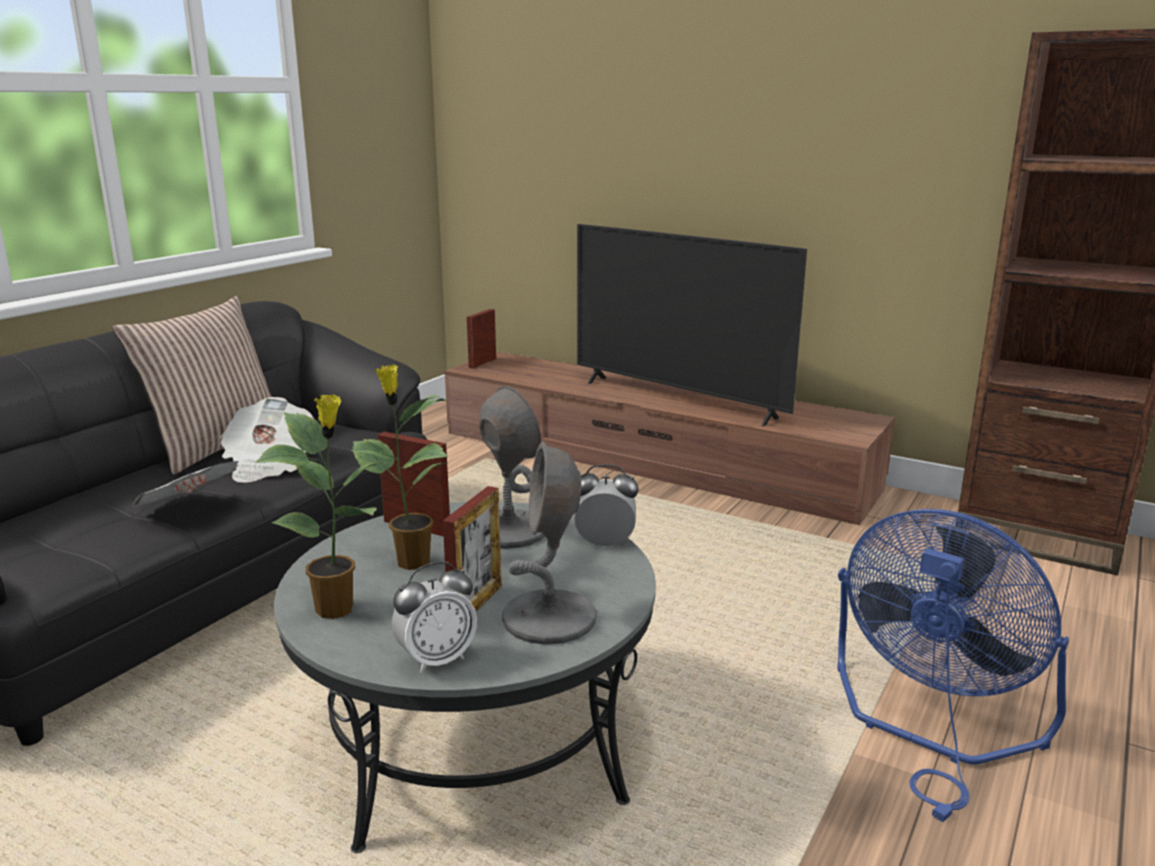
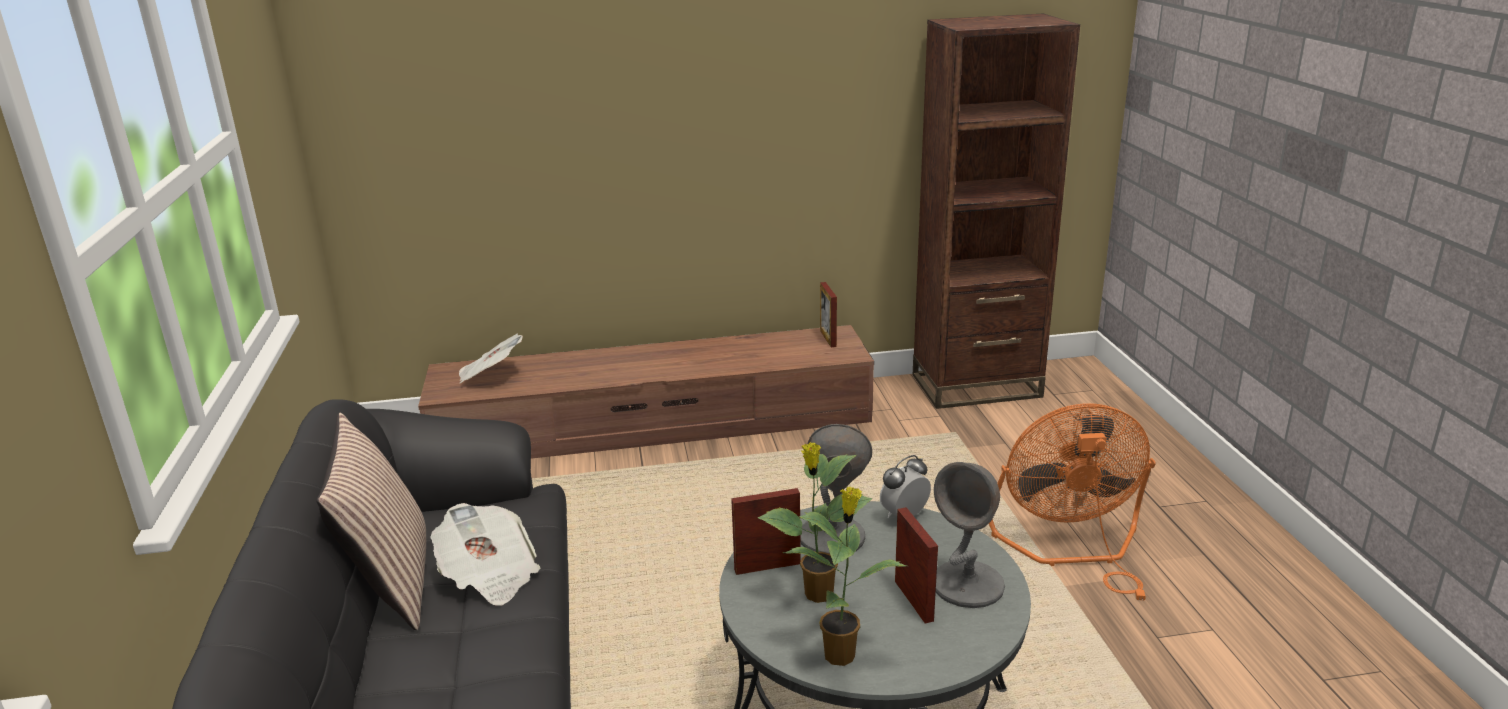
camera: 40 degrees left, 5 degrees up
newspaper [132,461,239,507] -> newspaper moved to [459,334,523,383]
alarm clock [392,561,477,673] -> none
picture frame [467,309,496,369] -> picture frame moved to [820,282,837,347]
television [577,224,807,426] -> none
blue fan [837,509,1069,822] -> orange fan [989,403,1156,600]

